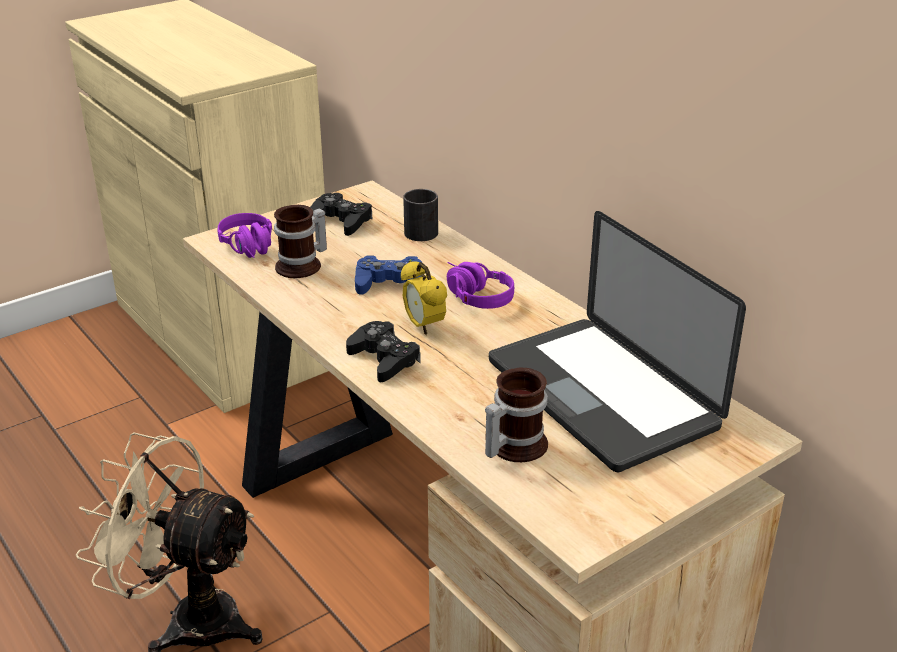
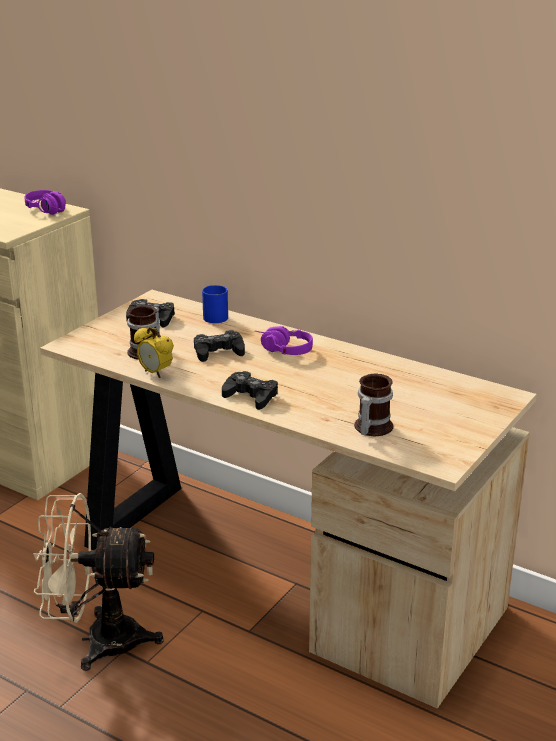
camera: 20 degrees left, 5 degrees down
purple headphones [218,213,272,258] -> purple headphones moved to [25,190,66,215]
blue game controller [355,255,422,294] -> black game controller [194,330,245,362]
alarm clock [401,260,447,335] -> alarm clock moved to [134,327,174,378]
black mug [403,189,438,241] -> blue mug [202,285,228,323]
laptop [489,211,746,472] -> none

